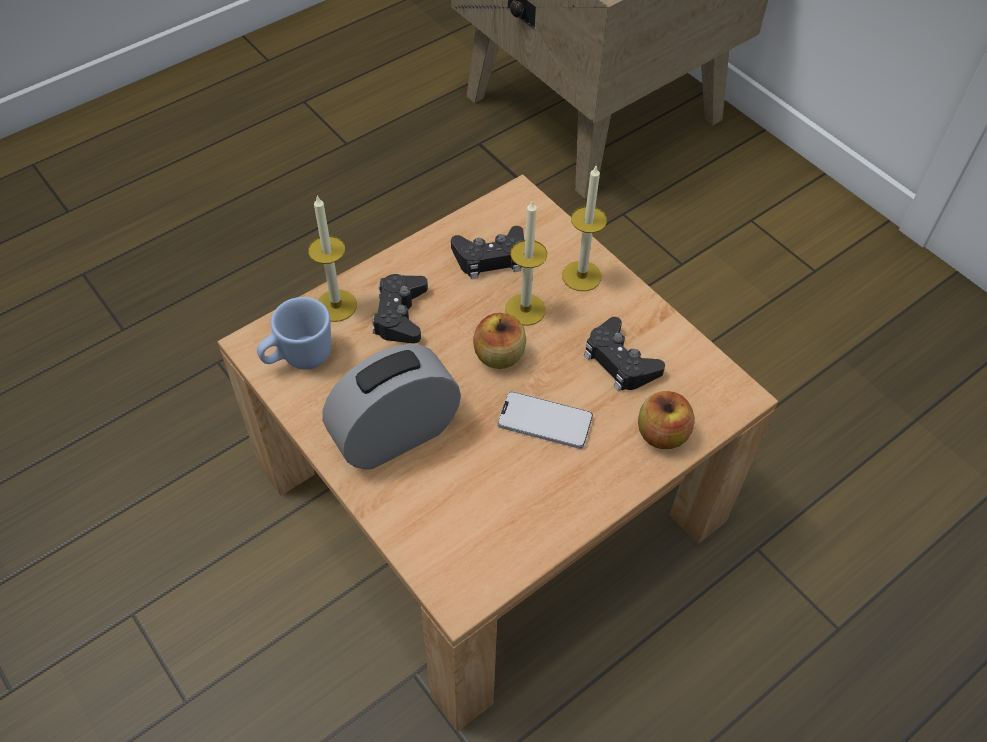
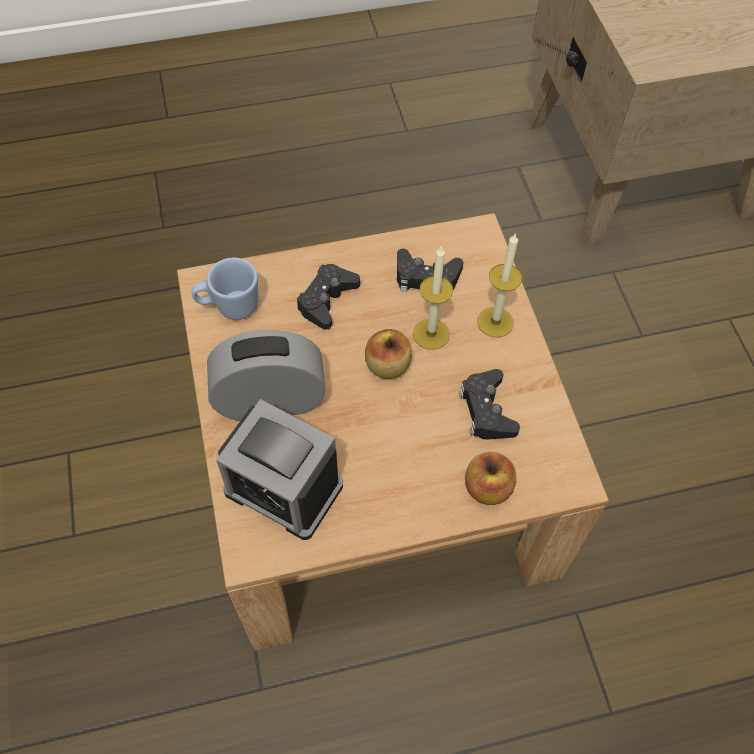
camera: 25 degrees right, 5 degrees up
candle [308,195,357,322] -> none
phone [498,391,593,449] -> none
none -> alarm clock [216,399,343,540]

